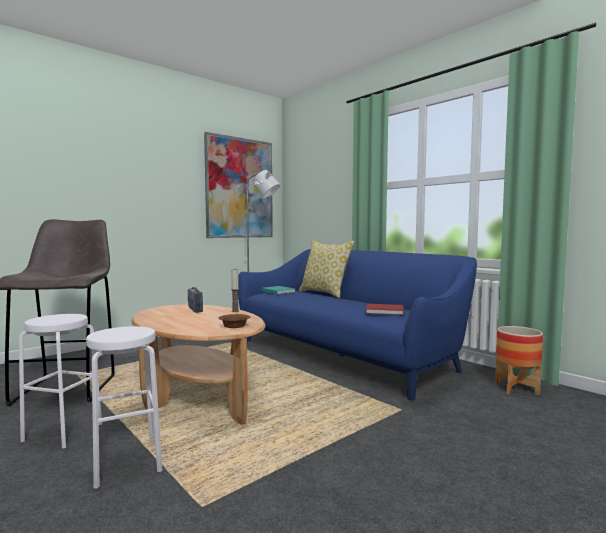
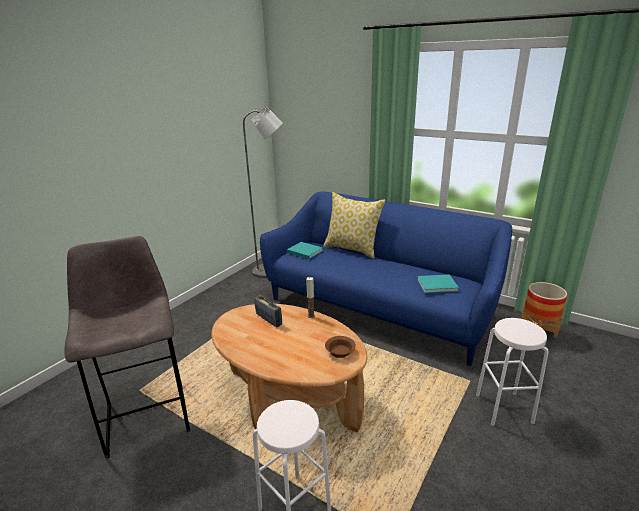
camera: 15 degrees left, 20 degrees up
white stool [19,314,102,449] -> white stool moved to [476,318,549,426]
picture [204,132,273,238] -> none
red book [366,304,404,315] -> turquoise book [417,275,459,293]

